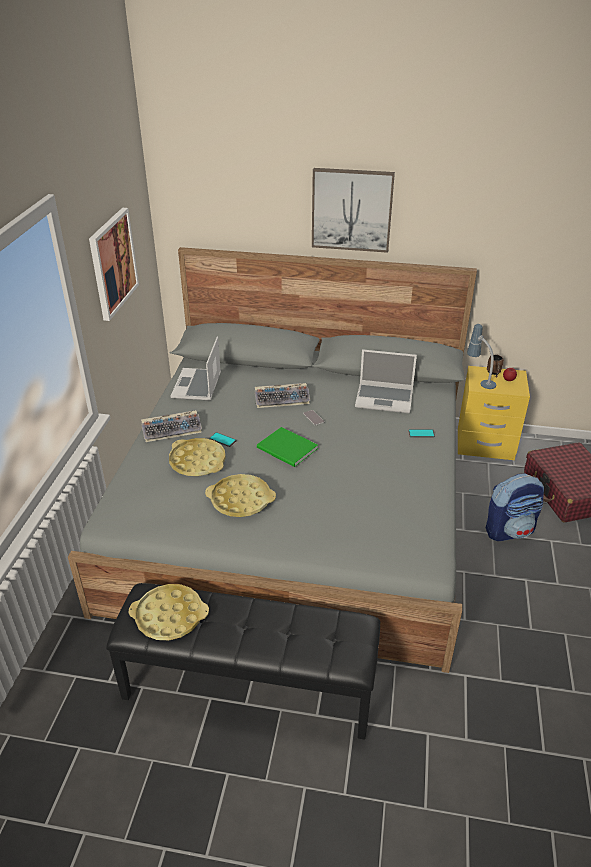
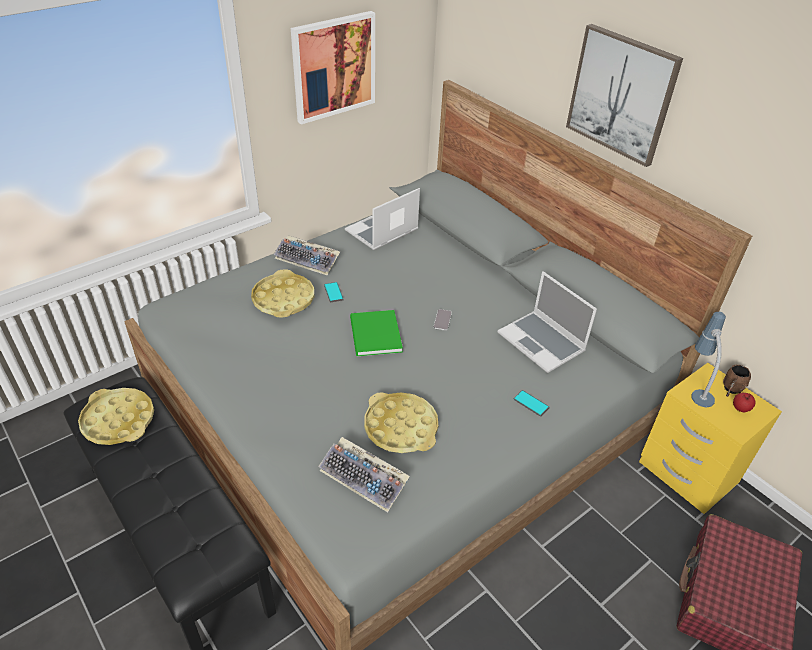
camera: 40 degrees right, 5 degrees up
yellow tray [205,474,276,517] -> yellow tray moved to [364,392,438,453]
keyboard [255,383,310,408] -> keyboard moved to [318,437,410,512]
backpack [486,473,544,541] -> none

